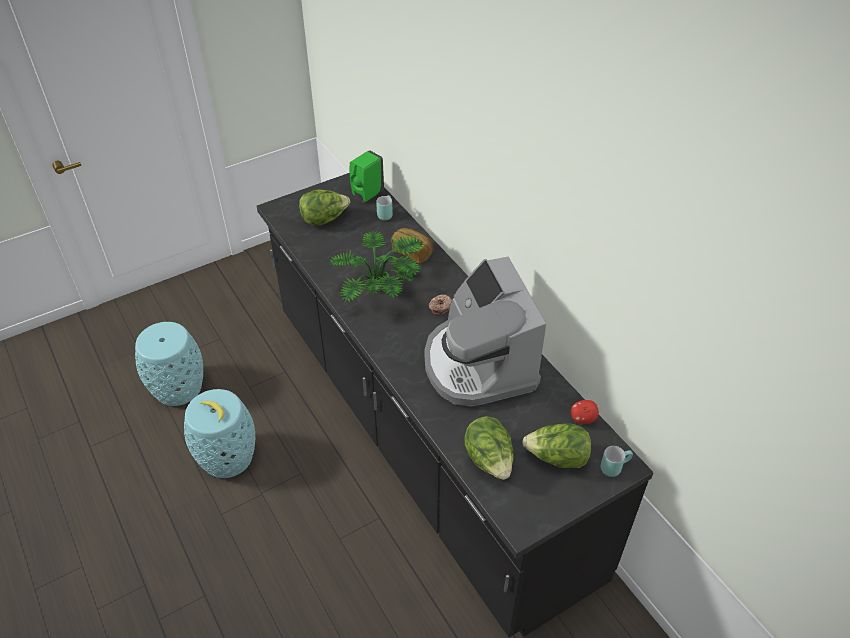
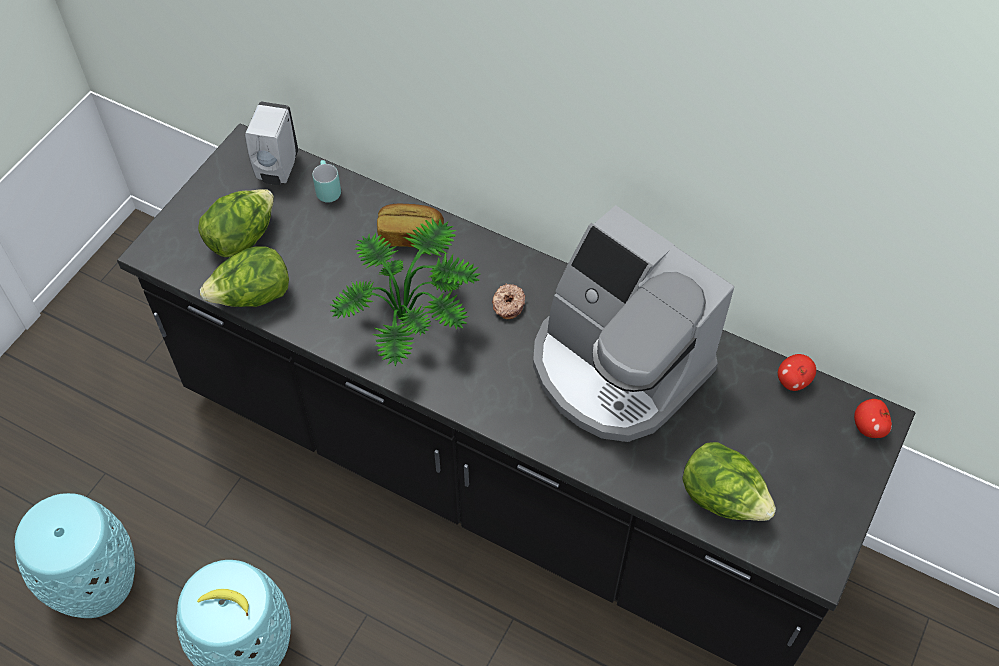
camera: 30 degrees left, 10 degrees up
green soap dispenser [350,150,384,202] -> white soap dispenser [245,102,298,185]
lettuce [522,423,591,468] -> lettuce moved to [200,246,289,307]
turquoise mug [601,446,633,477] -> apple [854,399,892,438]

